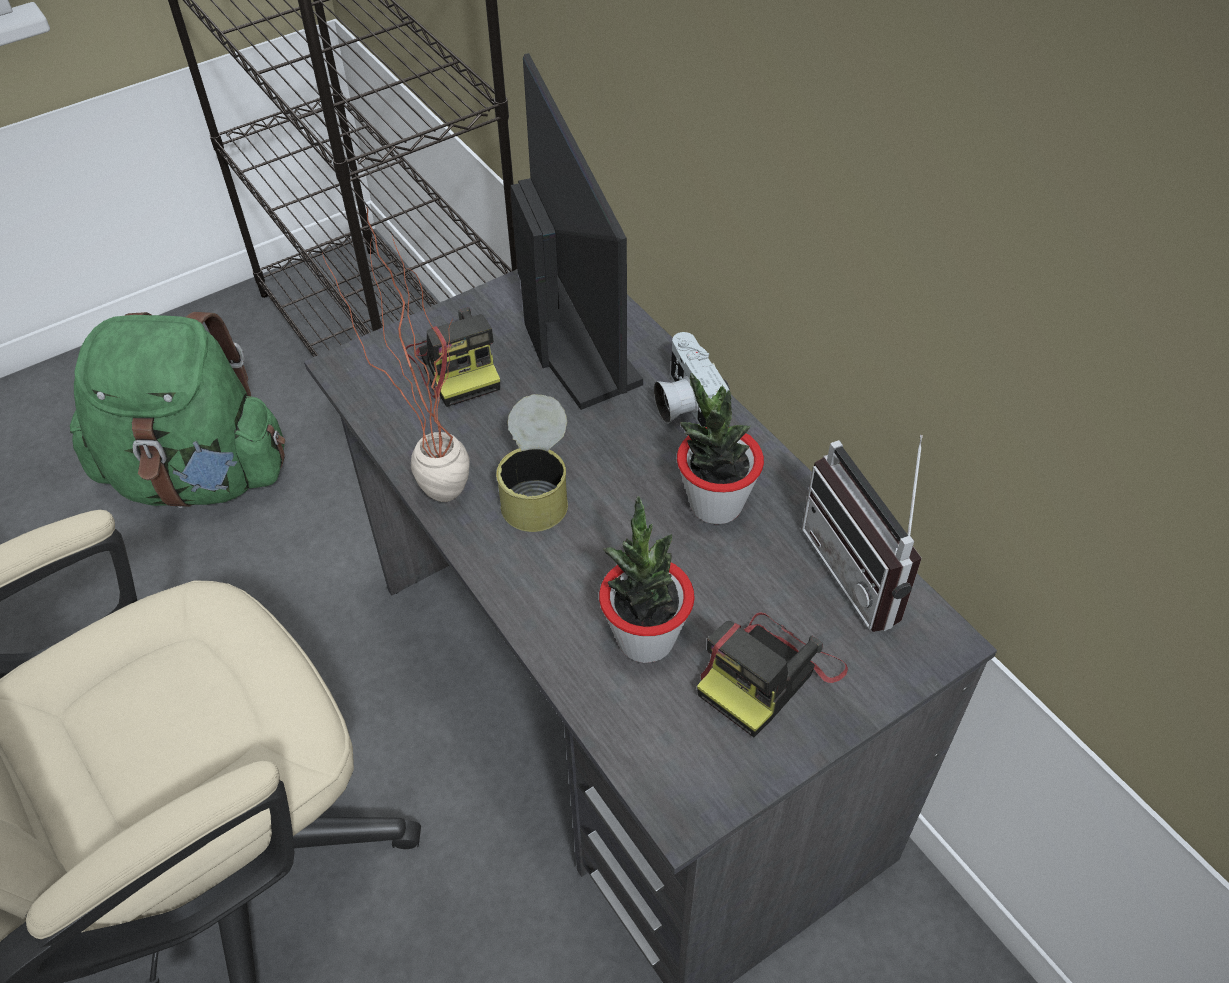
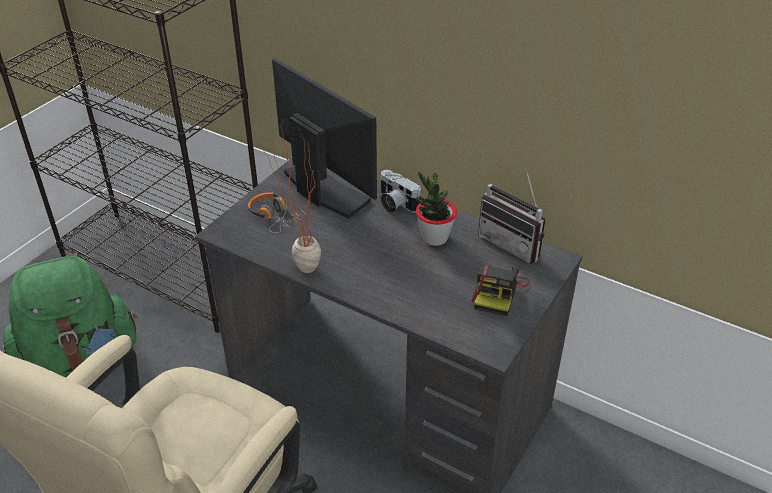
camera: 25 degrees left, 10 degrees down
camera [406,307,500,407] -> headphones [248,192,306,233]
can [496,394,568,532] -> none
potted plant [599,496,695,663] -> none

